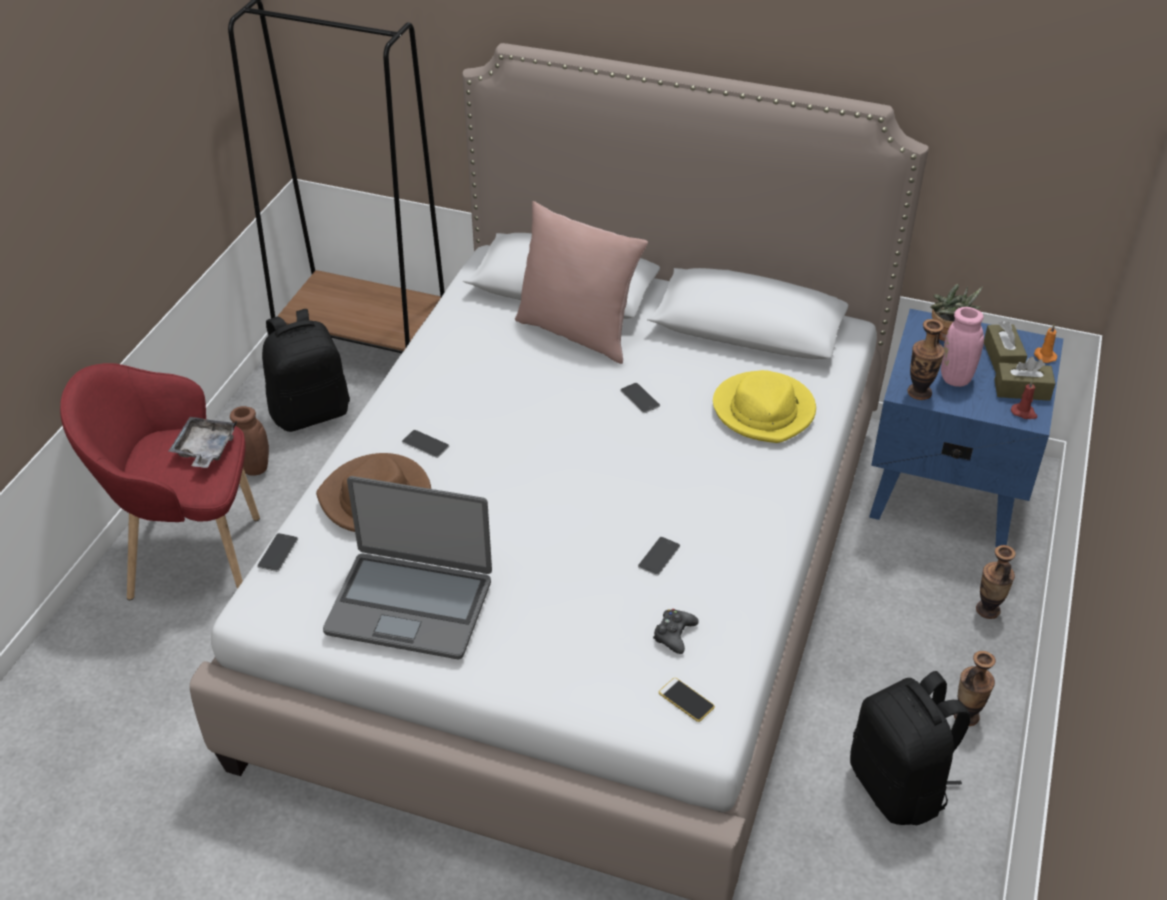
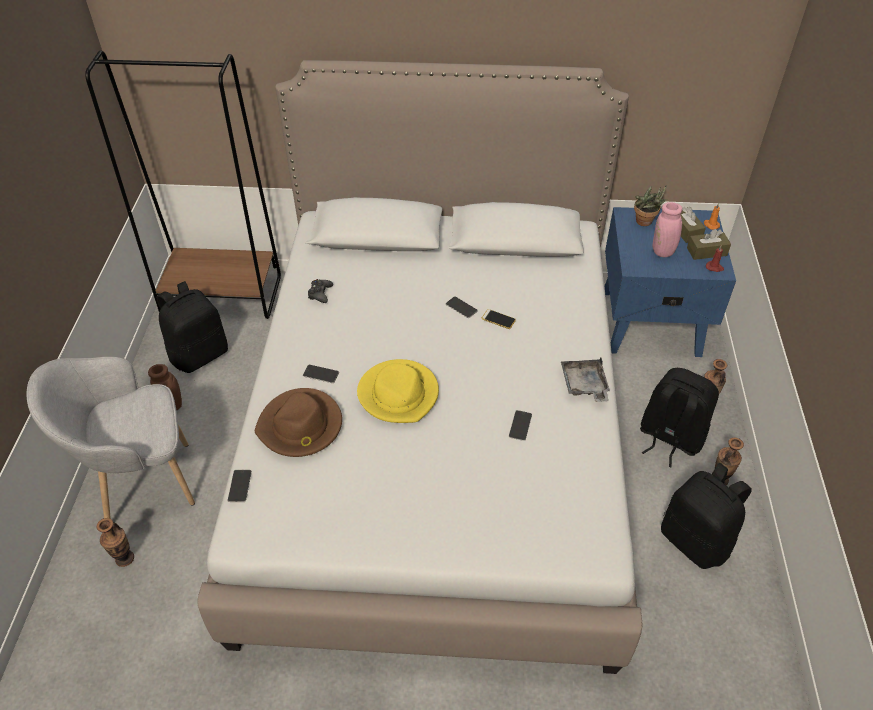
camera: 15 degrees left, 5 degrees up
red armchair [60,363,260,600] -> grey armchair [27,357,195,519]
grey tray [169,417,237,468] -> grey tray moved to [561,358,610,402]
laptop [323,476,492,659] -> none
pink pillow [515,201,648,364] -> none
black game controller [653,609,699,654] -> black game controller moved to [308,279,333,303]
phone [659,678,715,722] -> phone moved to [482,309,516,329]
yellow hat [713,370,816,443] -> yellow hat moved to [357,359,439,423]
vase [907,319,945,400] -> vase moved to [96,518,134,567]
none -> black backpack [640,368,719,467]

